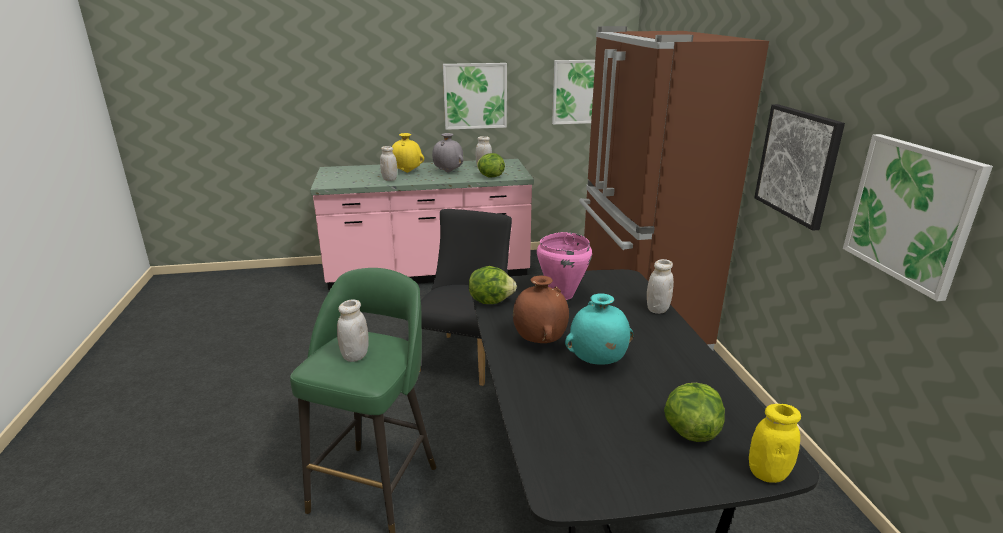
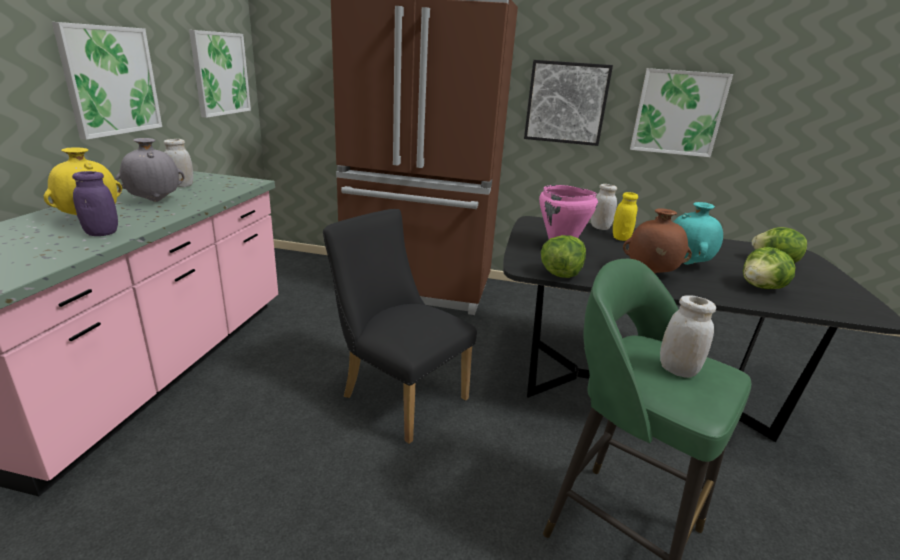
camera: 70 degrees left, 0 degrees up
white jar [380,146,397,181] -> purple jar [72,171,118,236]
lettuce [477,153,505,178] -> lettuce moved to [743,247,795,289]
yellow jar [749,404,801,483] -> yellow jar moved to [613,192,638,241]

